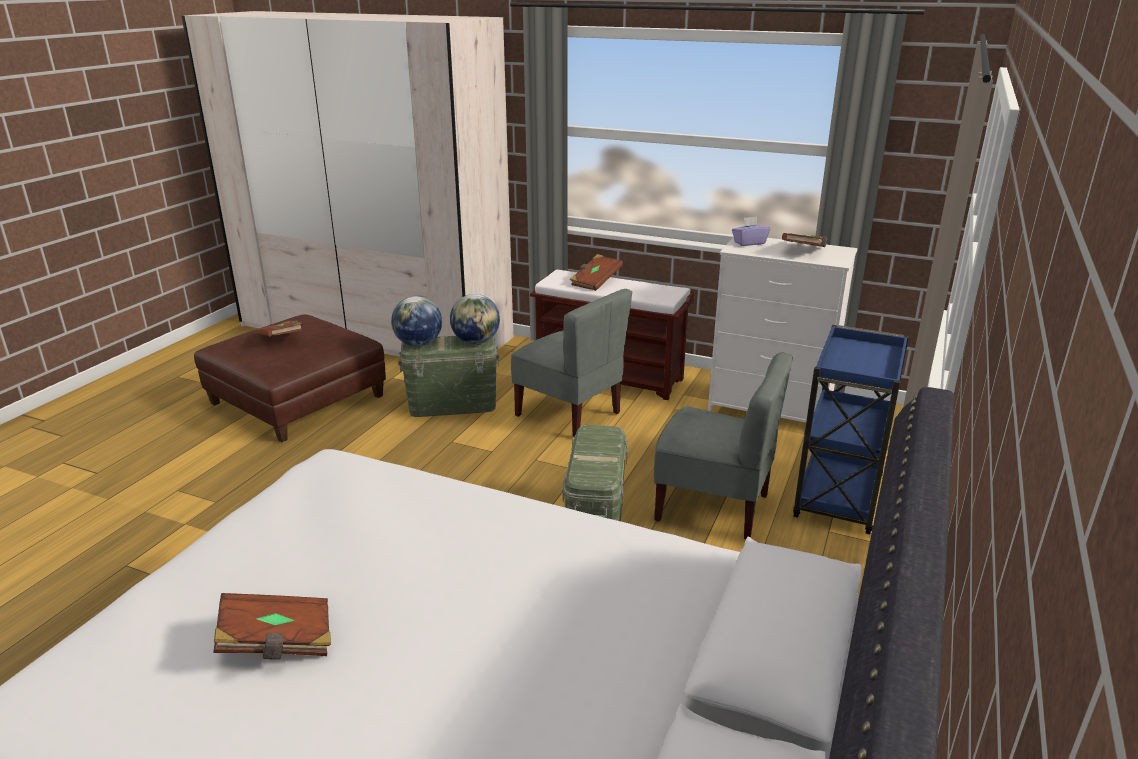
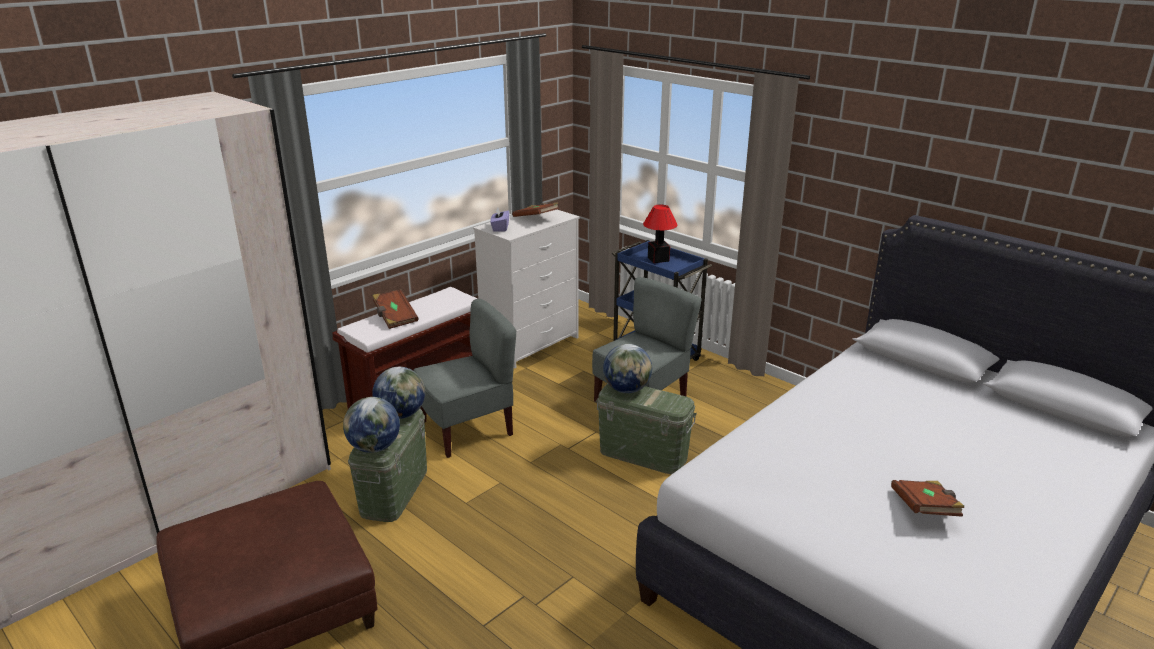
camera: 70 degrees left, 0 degrees up
brown book [257,321,302,336] -> none
none -> globe [603,344,652,393]
none -> table lamp [643,205,678,263]

